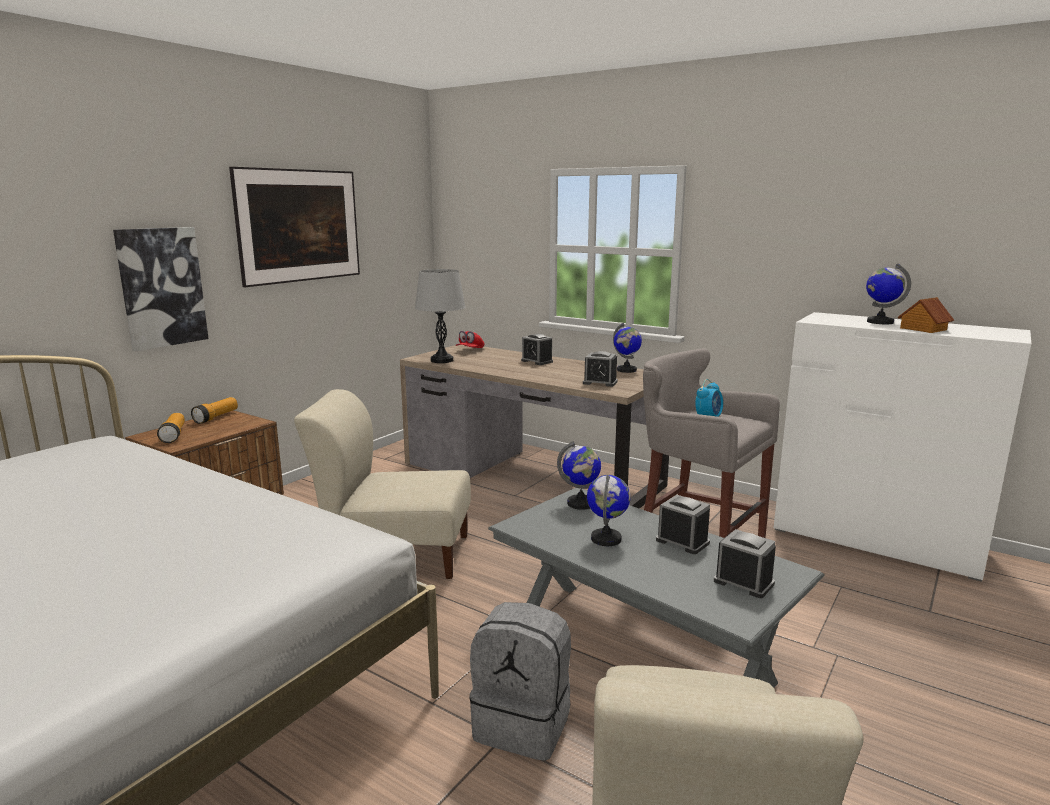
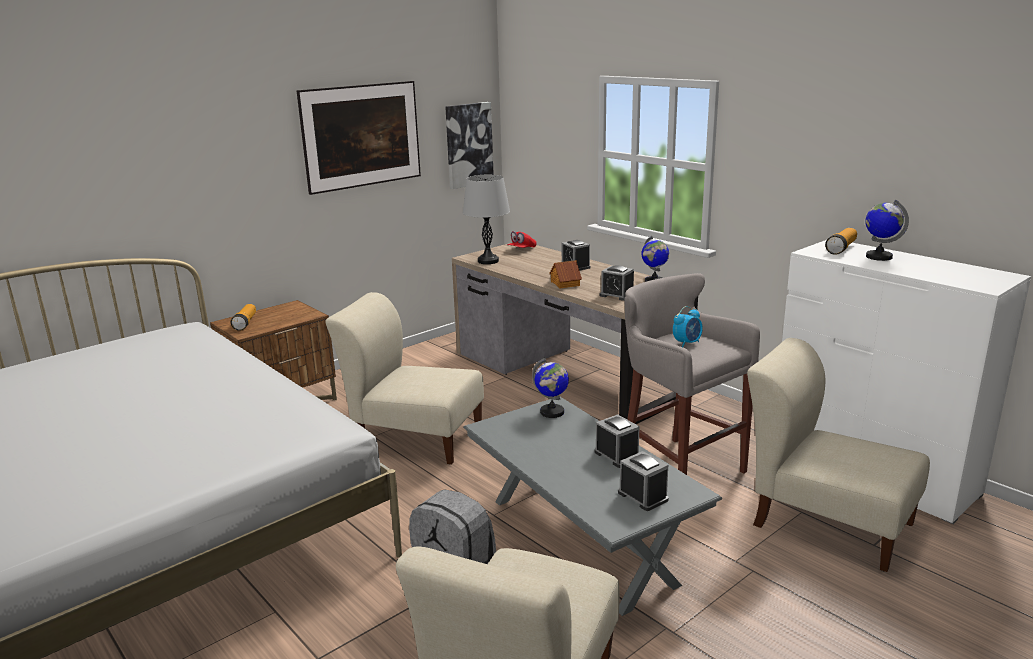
camera: 15 degrees right, 5 degrees up
picture [113,227,209,351] -> picture moved to [445,102,494,189]
flashlight [191,397,238,424] -> flashlight moved to [825,228,857,255]
globe [587,475,631,546] -> none
toy house [897,297,954,333] -> toy house moved to [549,260,582,289]
none -> beige chair [747,338,930,572]

